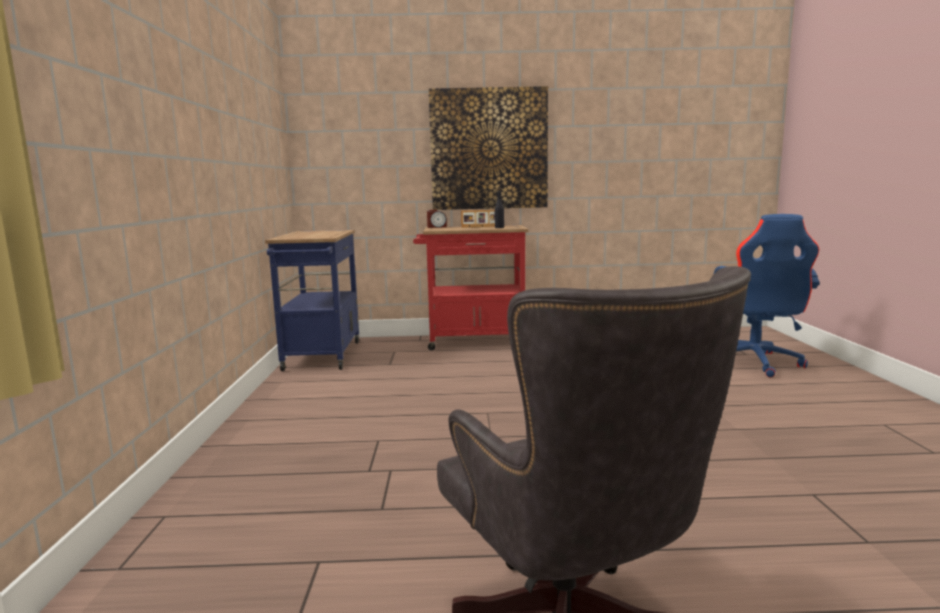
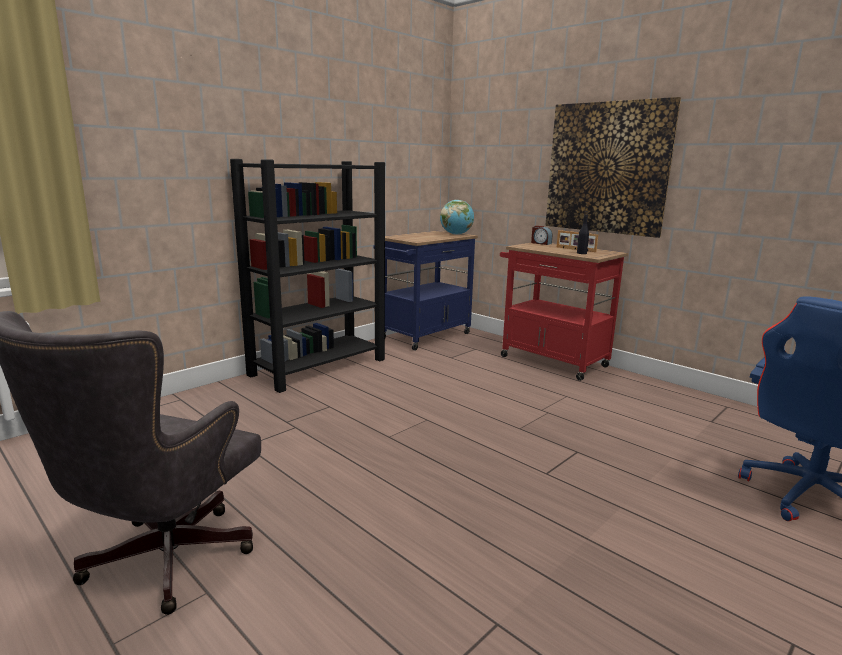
camera: 45 degrees right, 5 degrees up
none -> black bookcase [230,159,385,393]
none -> globe [440,200,474,235]

